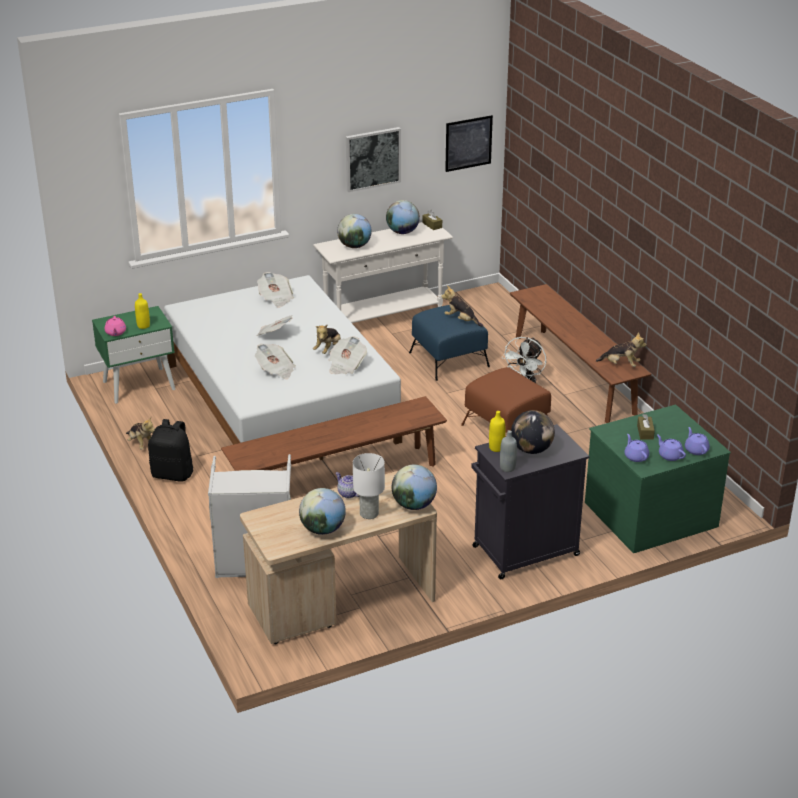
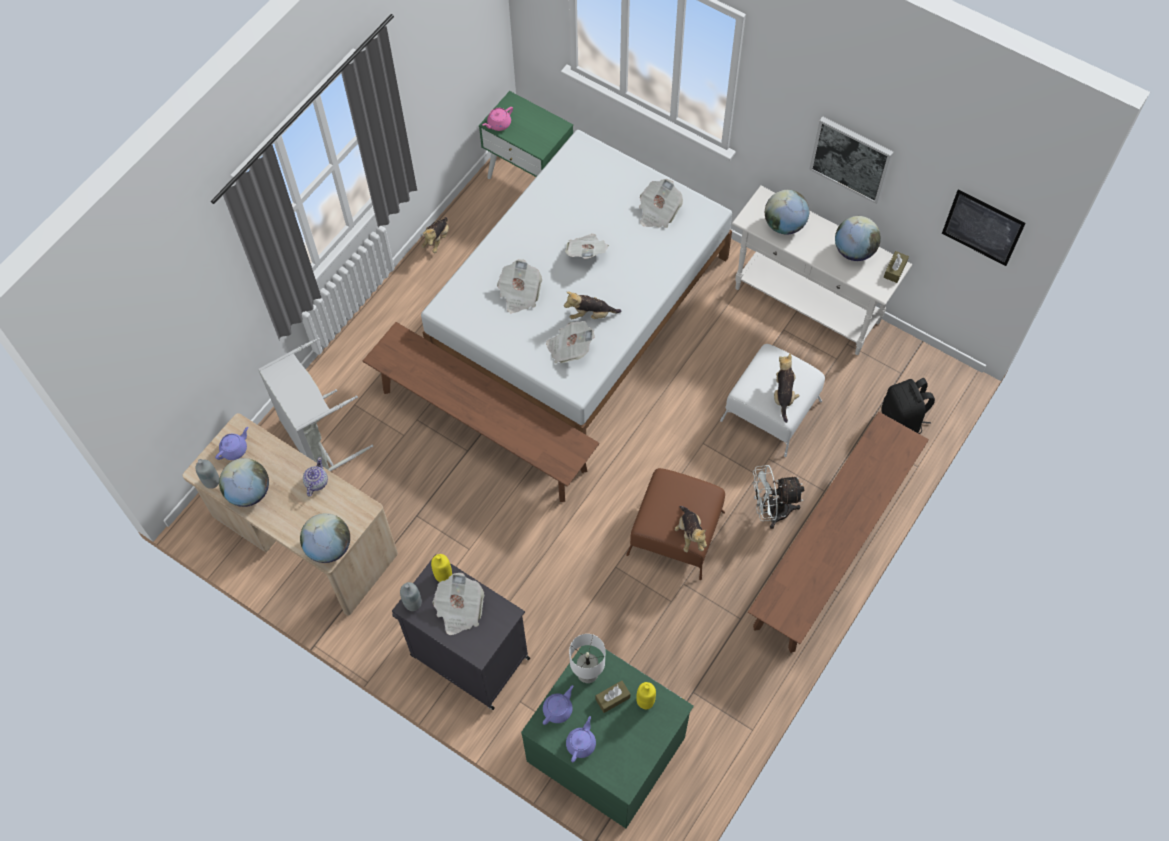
camera: 60 degrees right, 30 degrees up
yellow bottle [135,293,150,329] -> yellow bottle moved to [636,682,656,709]
black backpack [148,419,193,482] -> black backpack moved to [881,378,935,434]
white table lamp [353,453,385,519] -> white table lamp moved to [569,634,605,683]
blue ottoman [409,305,490,381] -> white ottoman [720,344,825,457]
globe [511,410,555,454] -> newspaper [433,573,484,635]
plush toy [596,332,646,367] -> plush toy moved to [675,506,707,552]
purple teapot [685,427,710,455] -> purple teapot moved to [215,427,248,460]
none -> grey bottle [196,459,220,489]

